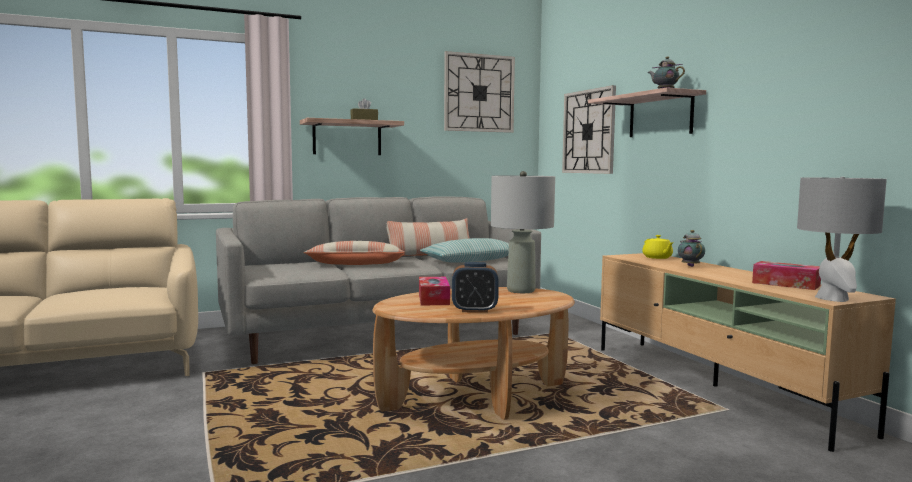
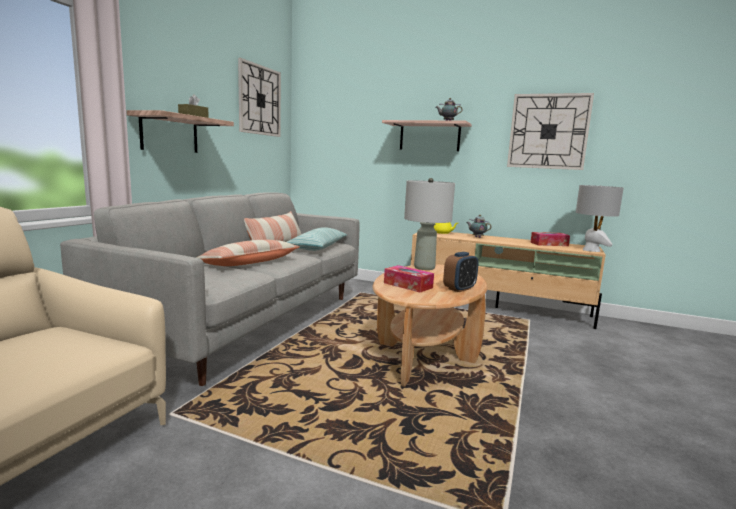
camera: 45 degrees left, 5 degrees up
wall clock [562,85,616,174] -> wall clock moved to [507,93,594,170]

